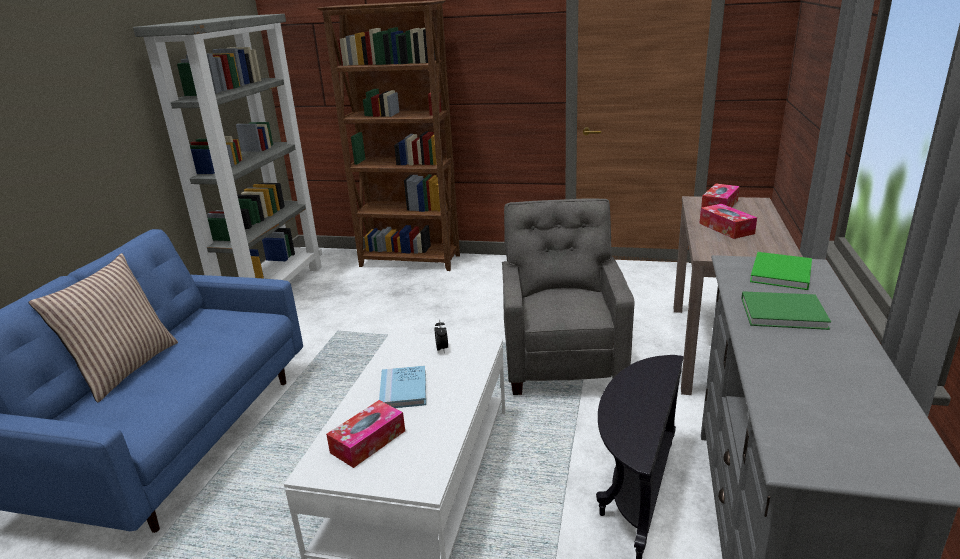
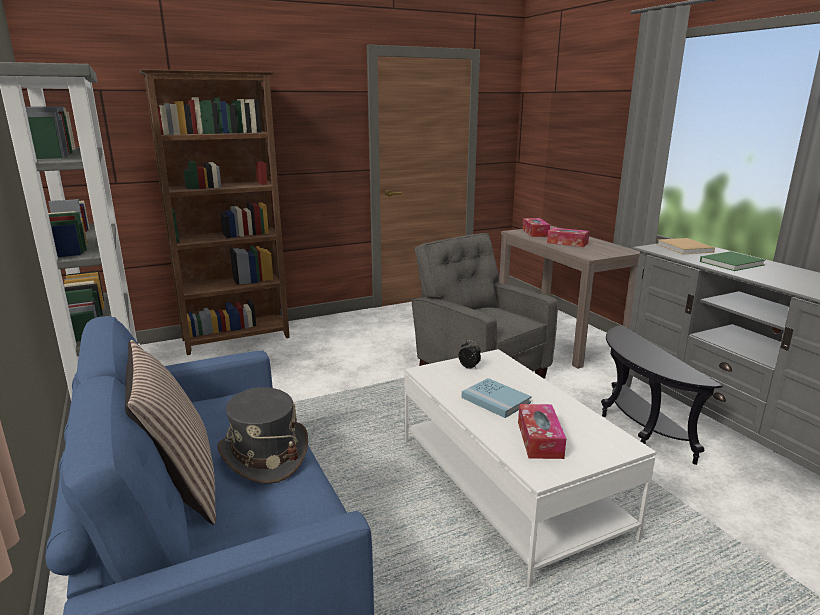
camera: 40 degrees left, 5 degrees down
green book [750,252,812,290] -> beige book [657,238,715,254]
none -> grey hat [217,387,308,484]

